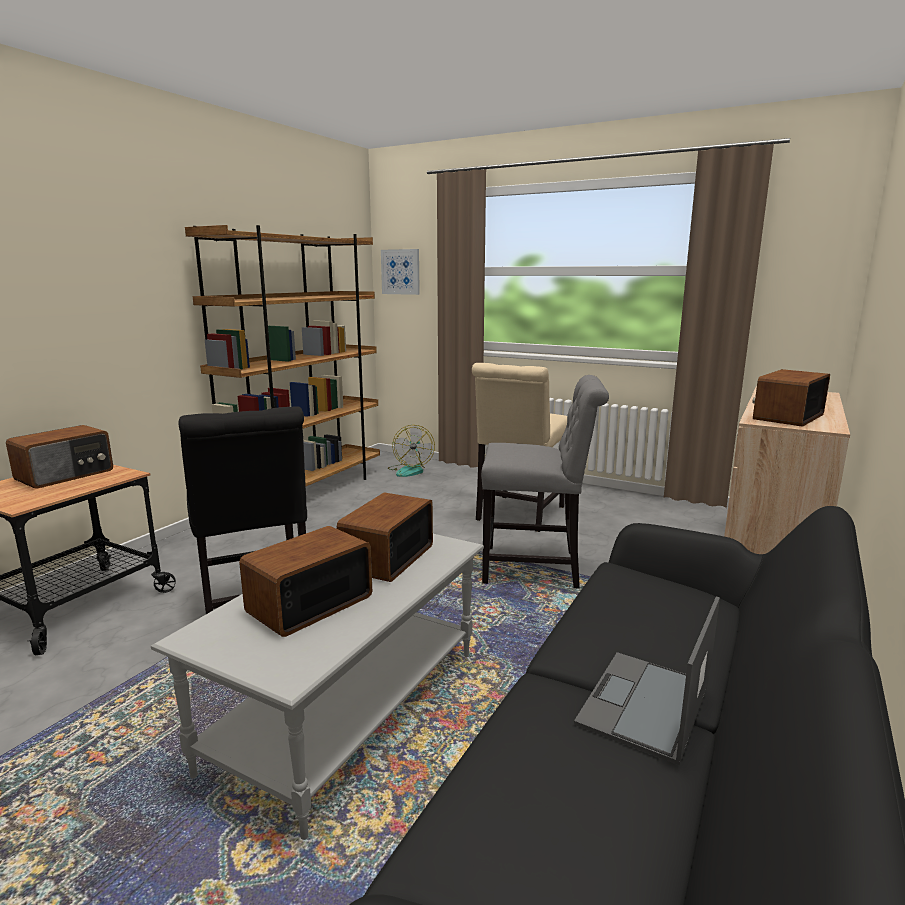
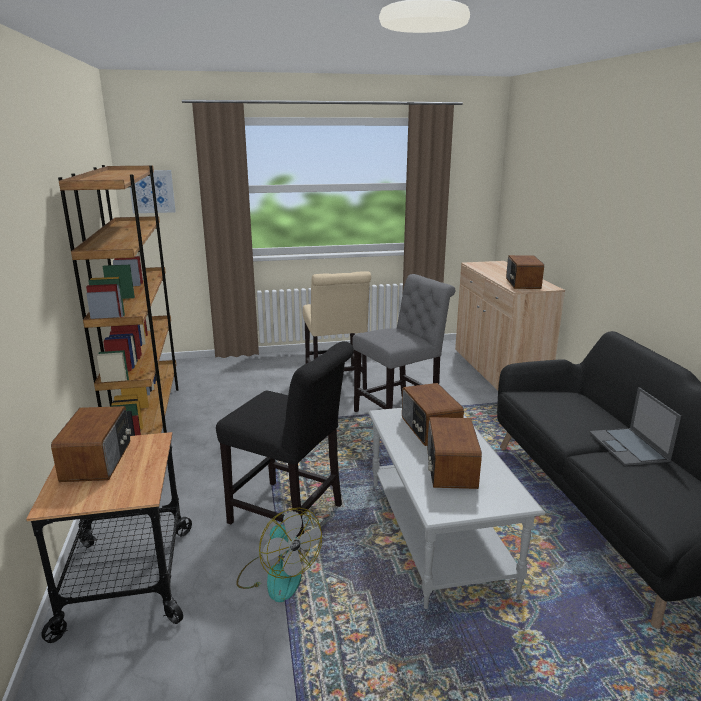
camera: 40 degrees left, 5 degrees up
fan [388,425,435,477] -> fan moved to [236,508,322,602]

